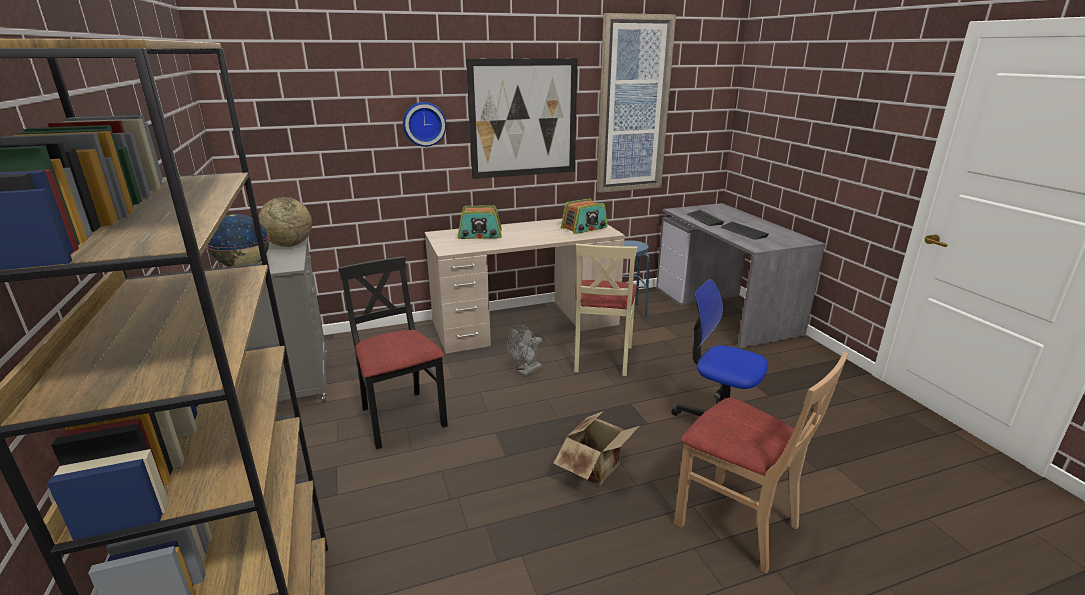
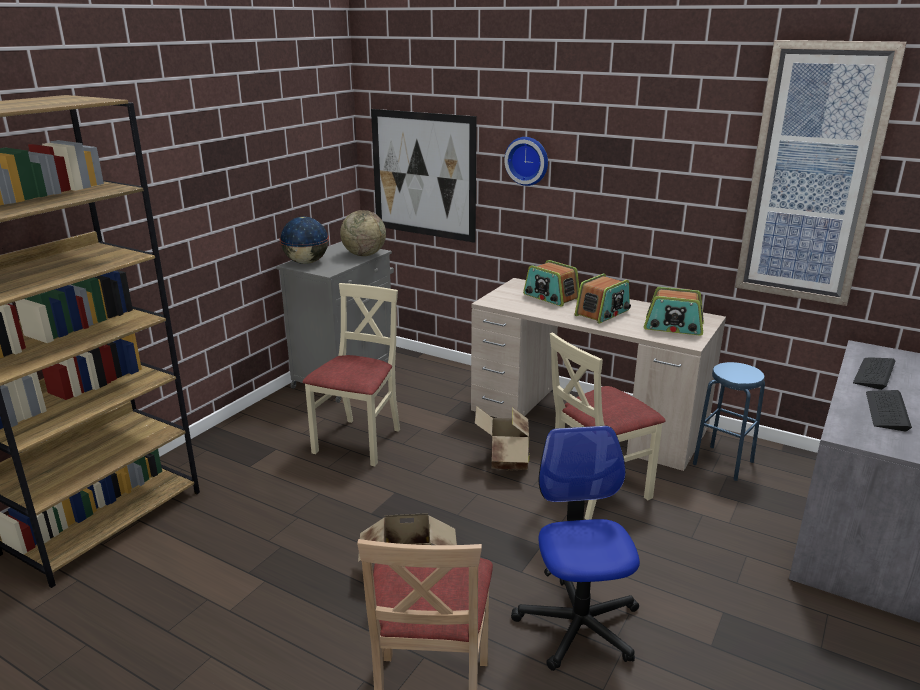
camera: 50 degrees right, 0 degrees up
black chair [338,256,448,449] -> beige chair [302,283,400,466]
picture [466,58,578,179] -> picture moved to [371,109,477,243]
grey fan [507,325,542,376] -> cardboard box [475,406,530,471]
none -> radio [575,274,631,324]

